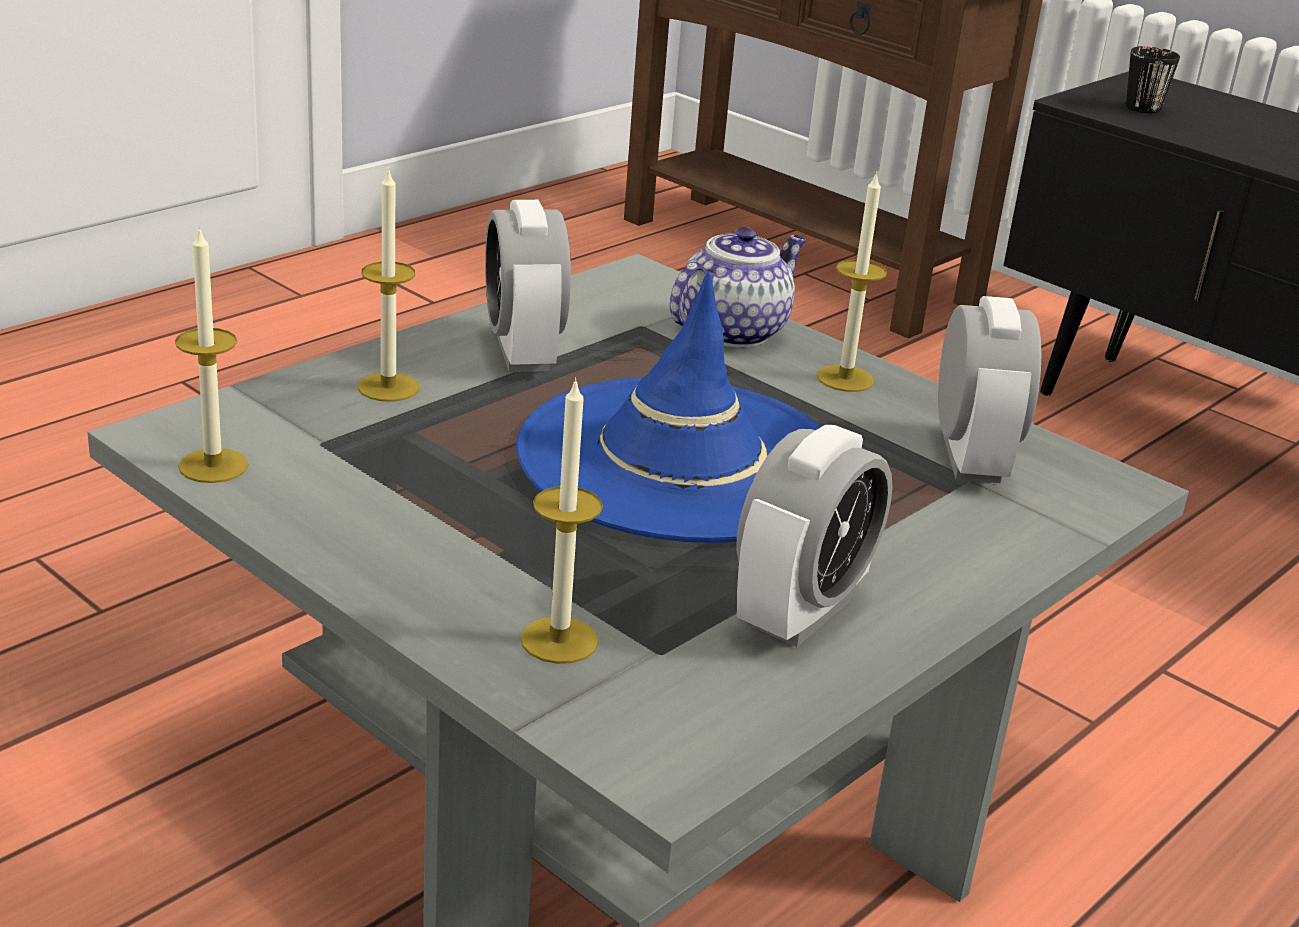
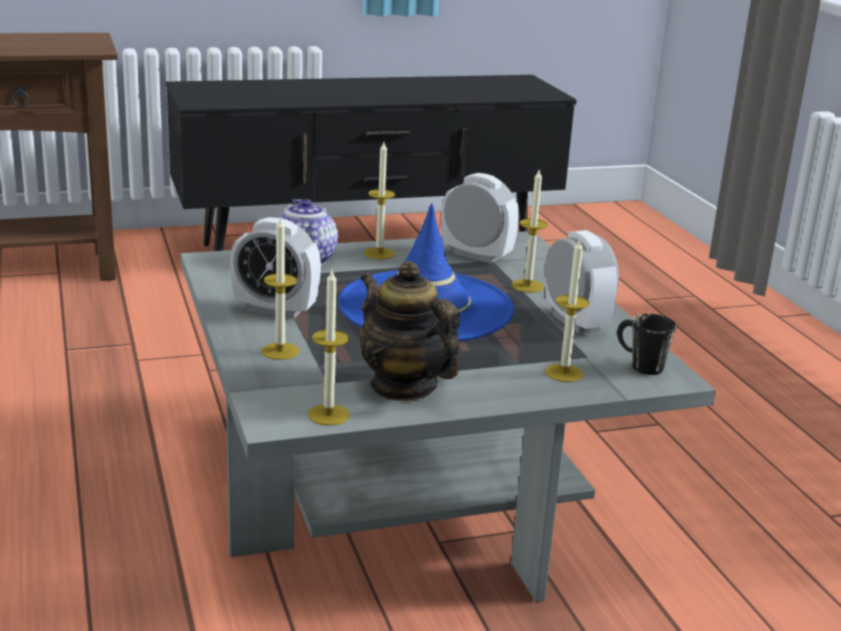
camera: 60 degrees left, 5 degrees down
black mug [1126,46,1180,113] -> black mug moved to [617,314,676,375]
none -> teapot [360,261,460,401]
none -> candle [512,170,548,293]

